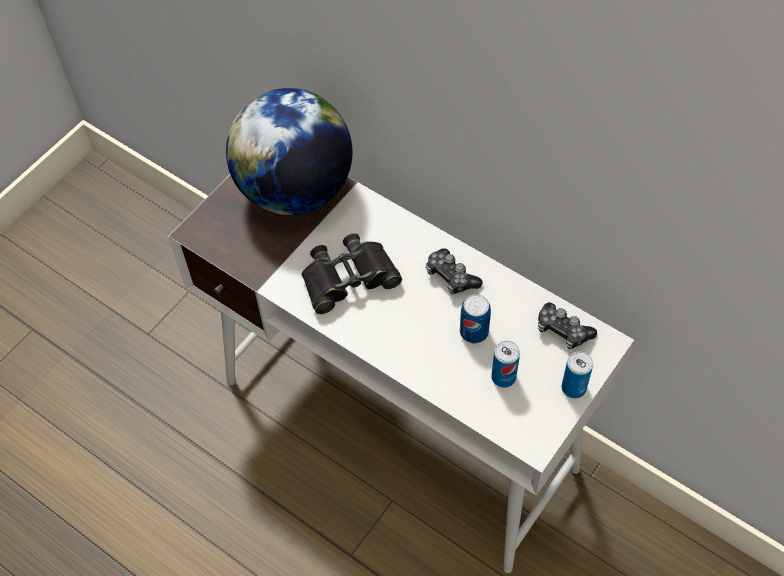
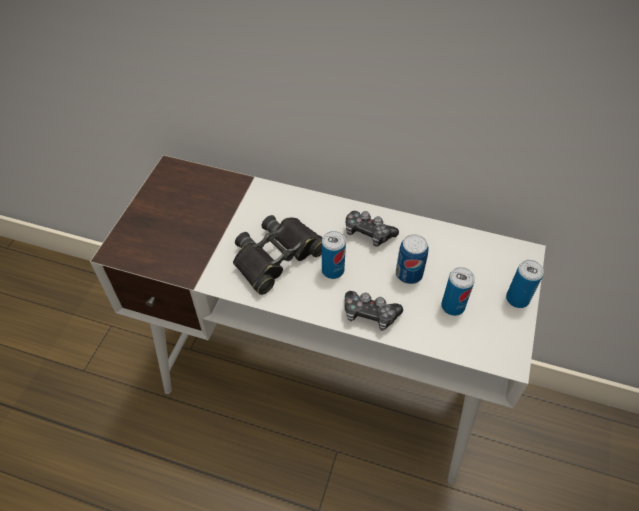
camera: 20 degrees left, 5 degrees down
globe [226,88,352,215] -> none
game controller [538,302,597,349] -> game controller moved to [345,291,403,330]
none -> can [322,231,346,279]

